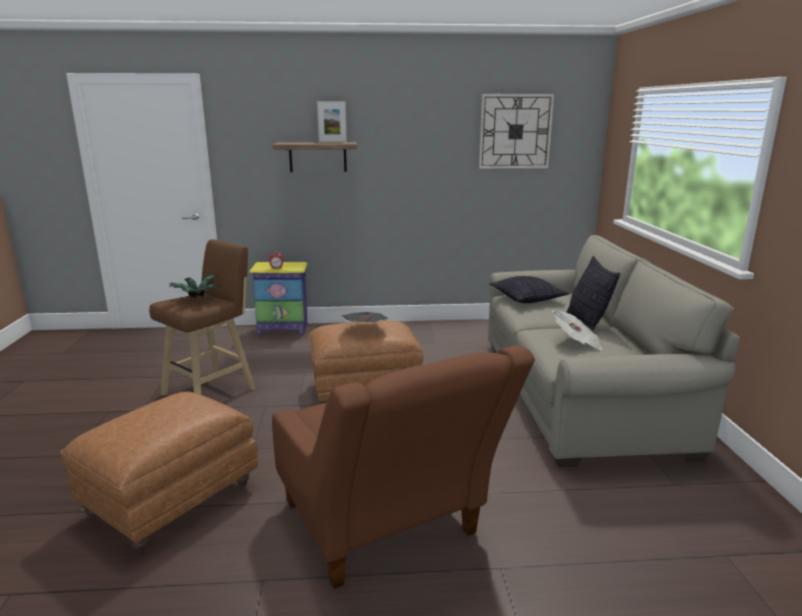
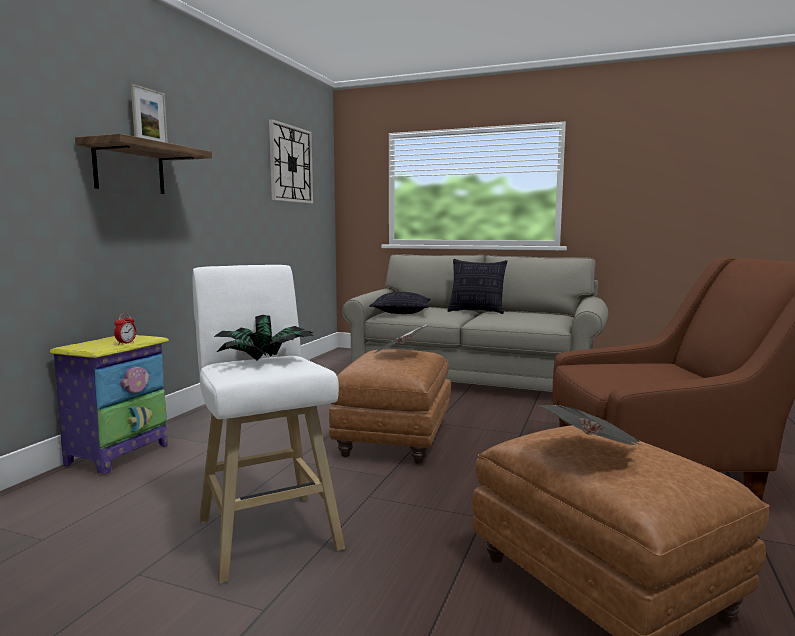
camera: 65 degrees left, 10 degrees down
brown stool [149,239,255,396] -> white stool [193,265,345,583]
newspaper [552,310,602,350] -> newspaper moved to [537,405,641,445]

